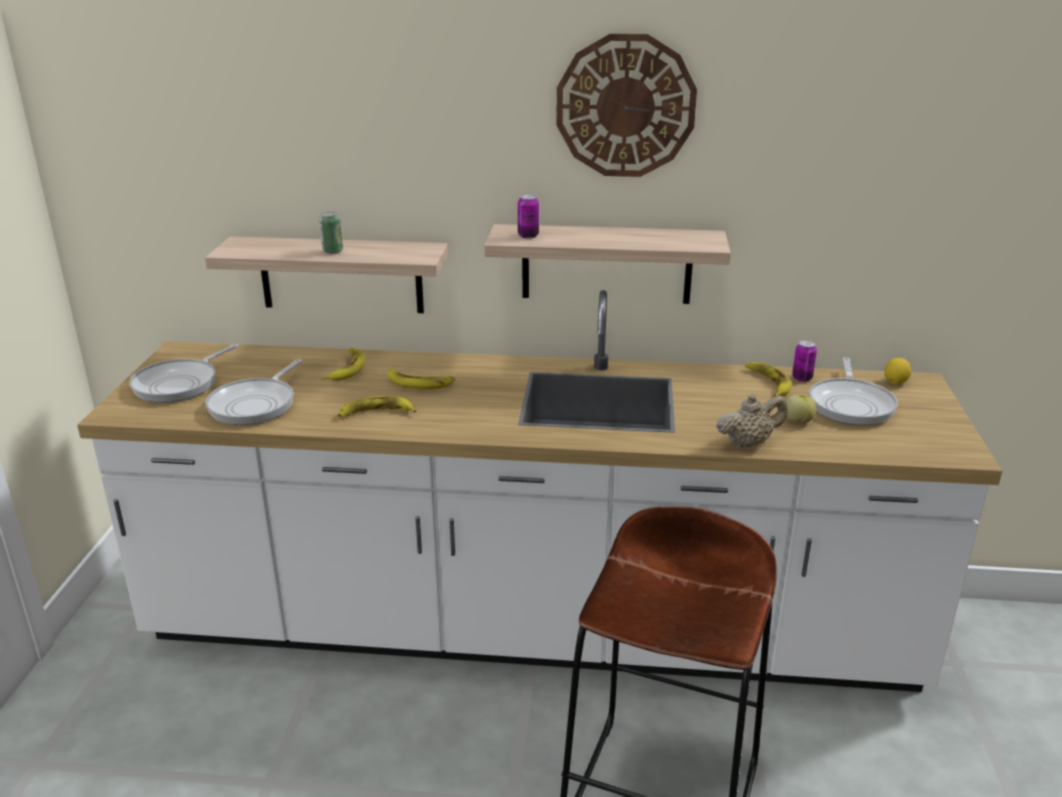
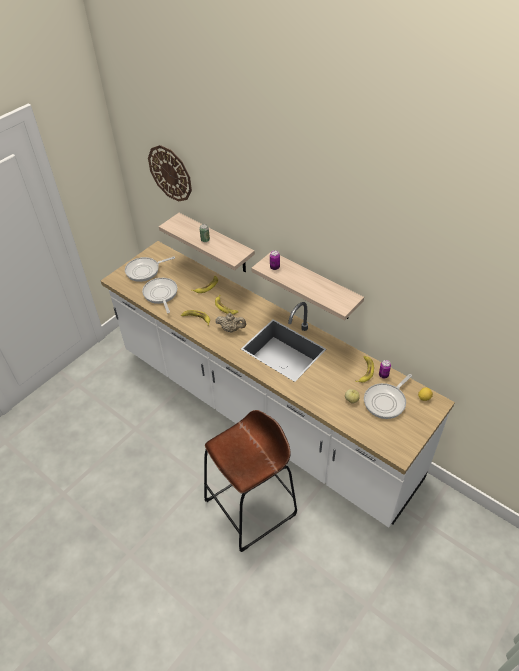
camera: 35 degrees right, 20 degrees up
frying pan [205,359,303,425] -> frying pan turned 105 degrees clockwise [142,278,177,313]
wall clock [556,34,697,177] -> wall clock moved to [148,145,192,202]
beige teapot [716,394,788,448] -> beige teapot moved to [216,313,246,332]

